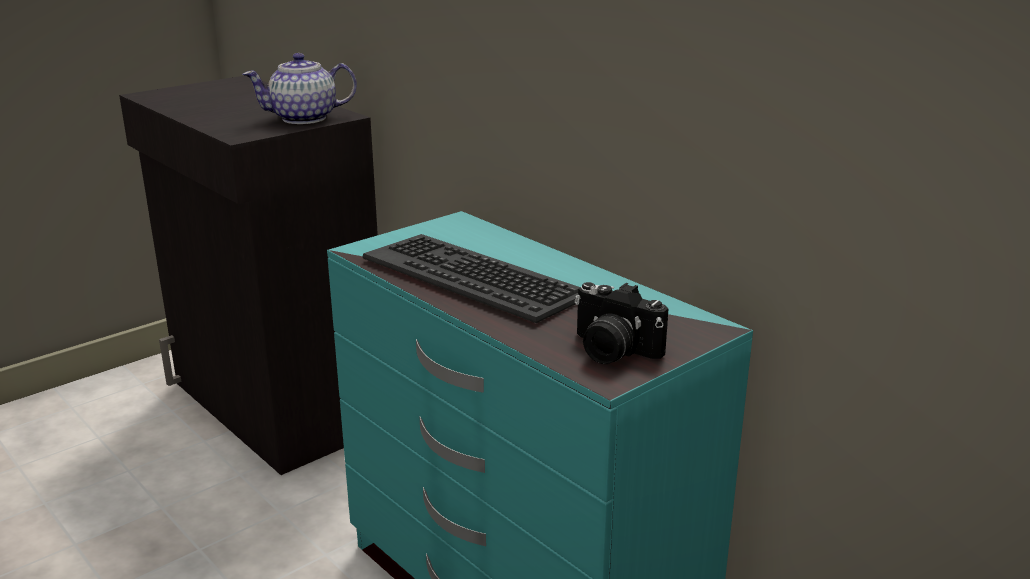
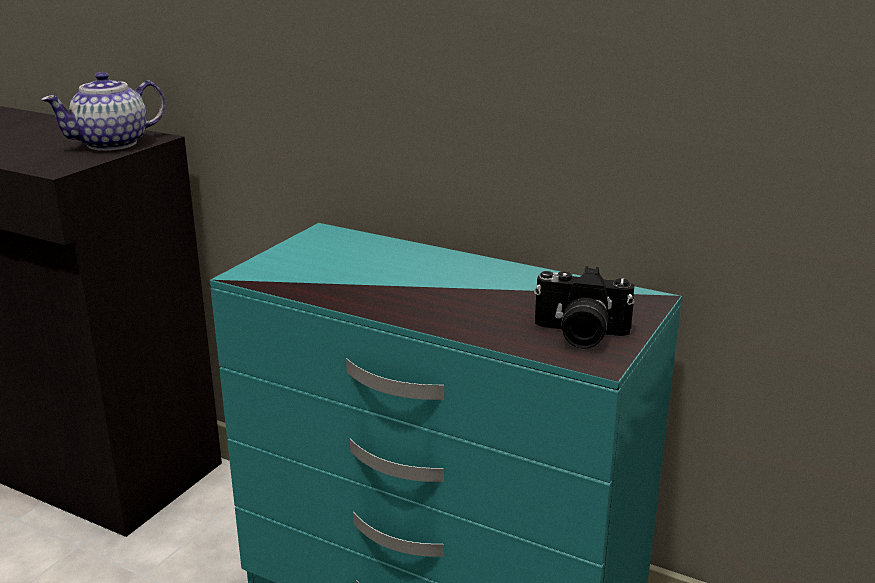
camera: 20 degrees left, 0 degrees up
keyboard [362,234,580,323] -> none

